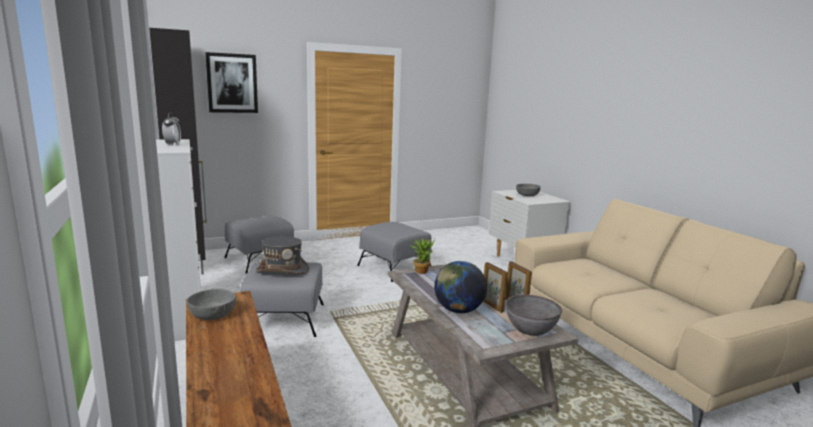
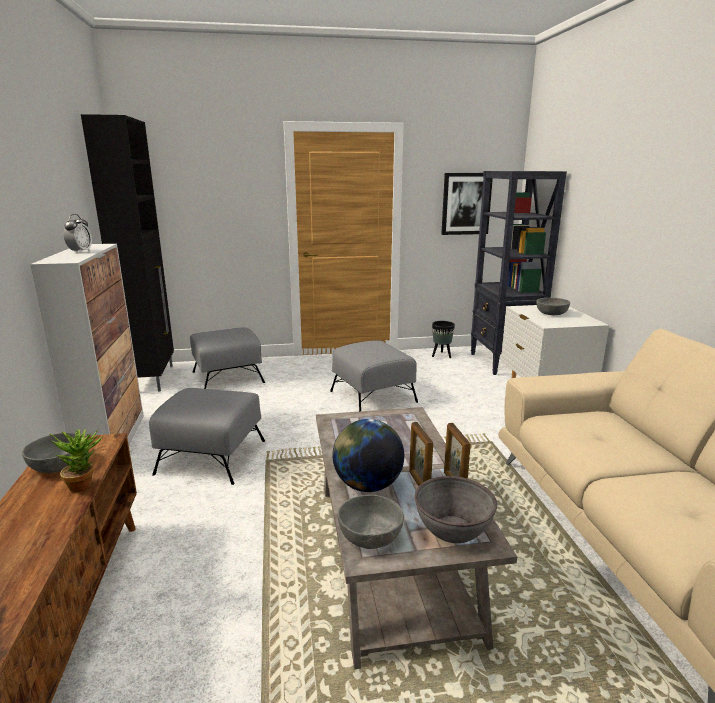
camera: 15 degrees right, 5 degrees up
picture [205,52,258,113] -> picture moved to [441,173,493,235]
grey hat [256,236,309,274] -> none
potted plant [410,238,435,274] -> potted plant moved to [49,429,102,492]
none -> grey bowl [338,495,404,549]
none -> black planter [432,321,455,358]
none -> black bookcase [471,171,567,375]

